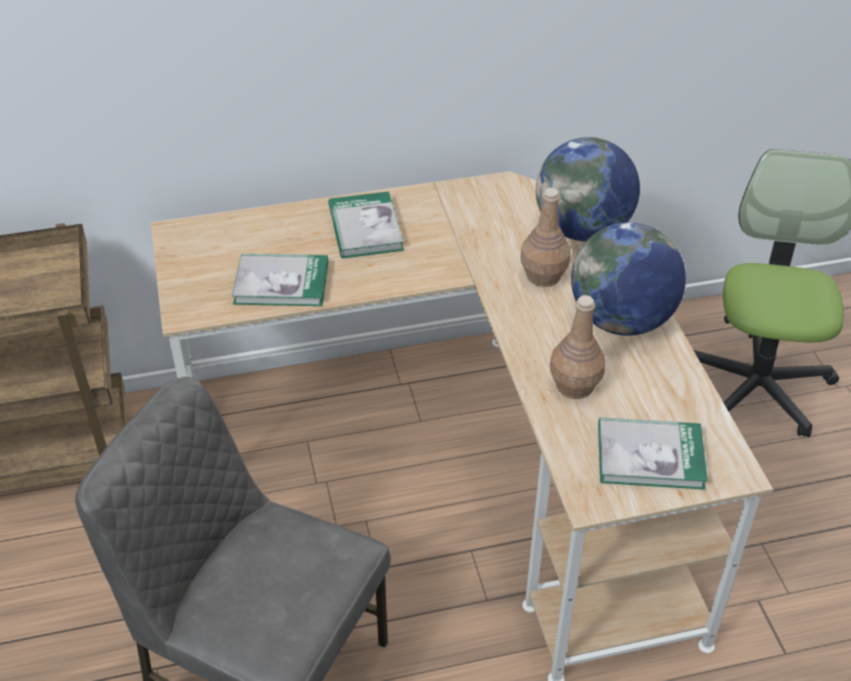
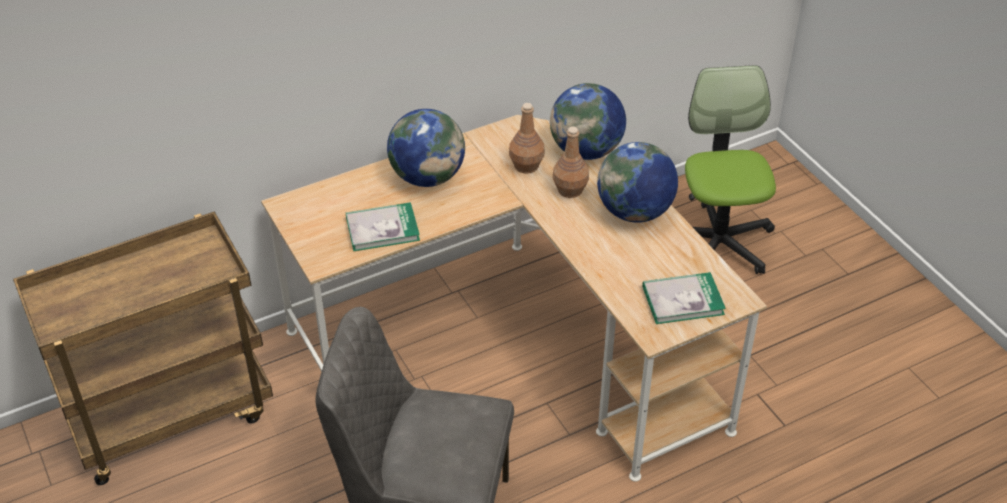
camera: 15 degrees left, 0 degrees up
book [328,192,404,259] -> globe [387,109,465,187]
brown bottle [550,295,606,399] -> brown bottle moved to [509,103,544,173]

